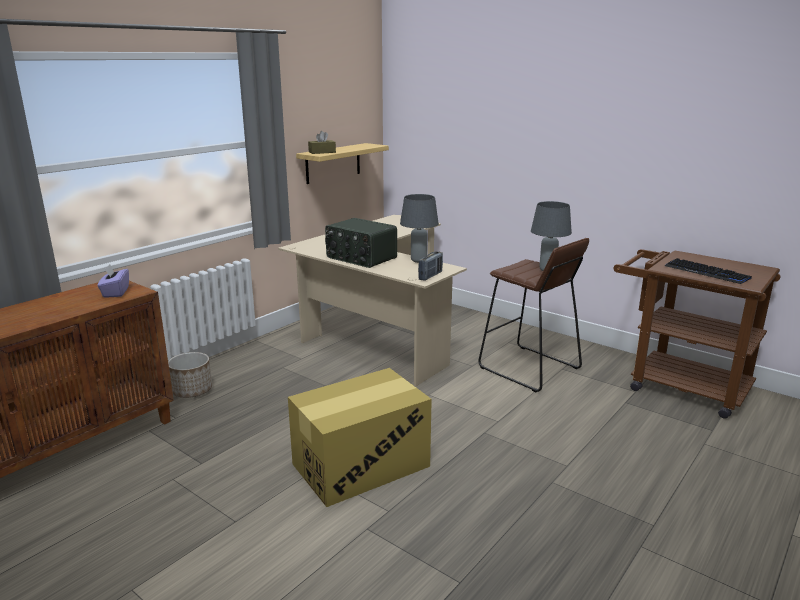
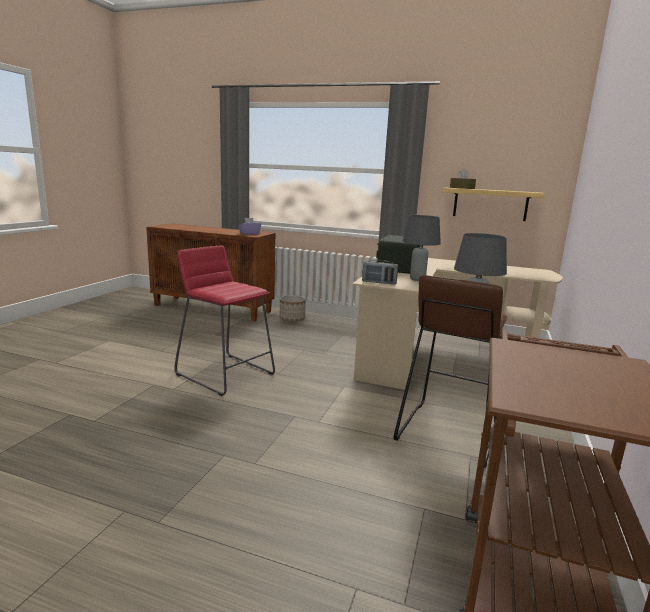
camera: 70 degrees right, 5 degrees down
cardboard box [288,368,432,507] -> red stool [174,246,275,396]
keyboard [665,258,752,284] -> none

